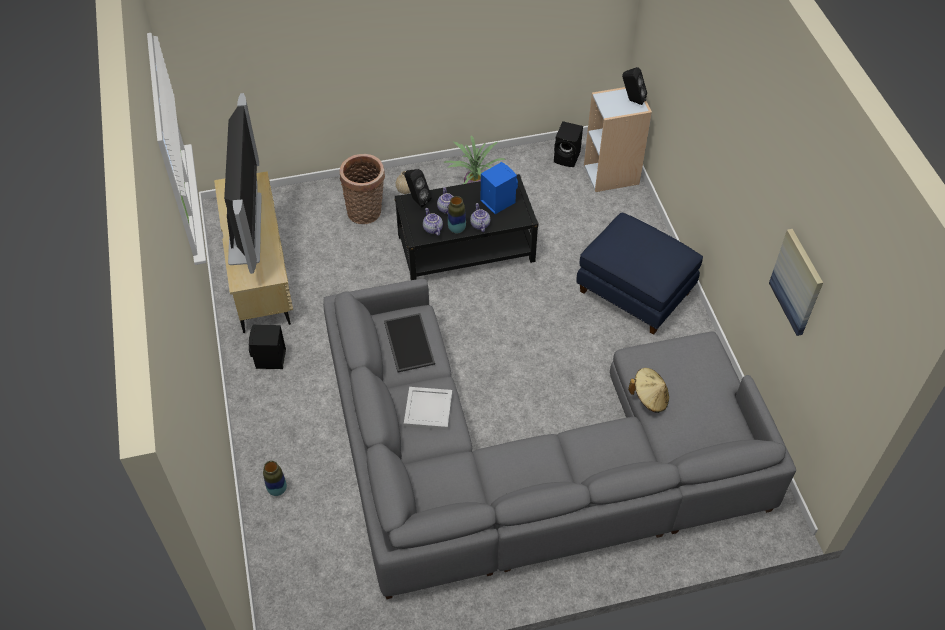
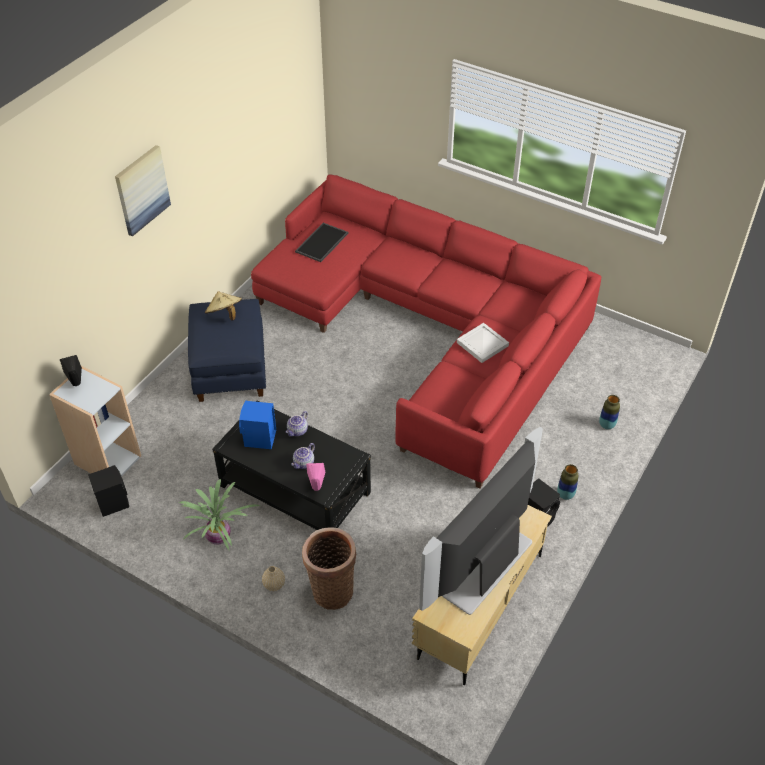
camera: 135 degrees left, 5 degrees down
grey sofa [323,279,796,599] -> red sofa [251,174,601,488]
tray [384,313,435,373] -> tray moved to [295,223,349,262]
black speaker [404,169,432,208] -> pink speaker [306,463,325,491]
teapot [423,208,443,236] -> none
vase [448,196,466,233] -> vase moved to [557,464,578,500]
beige hat [628,368,669,413] -> beige hat moved to [205,291,242,320]
picture [769,229,823,336] -> picture moved to [115,145,171,237]

